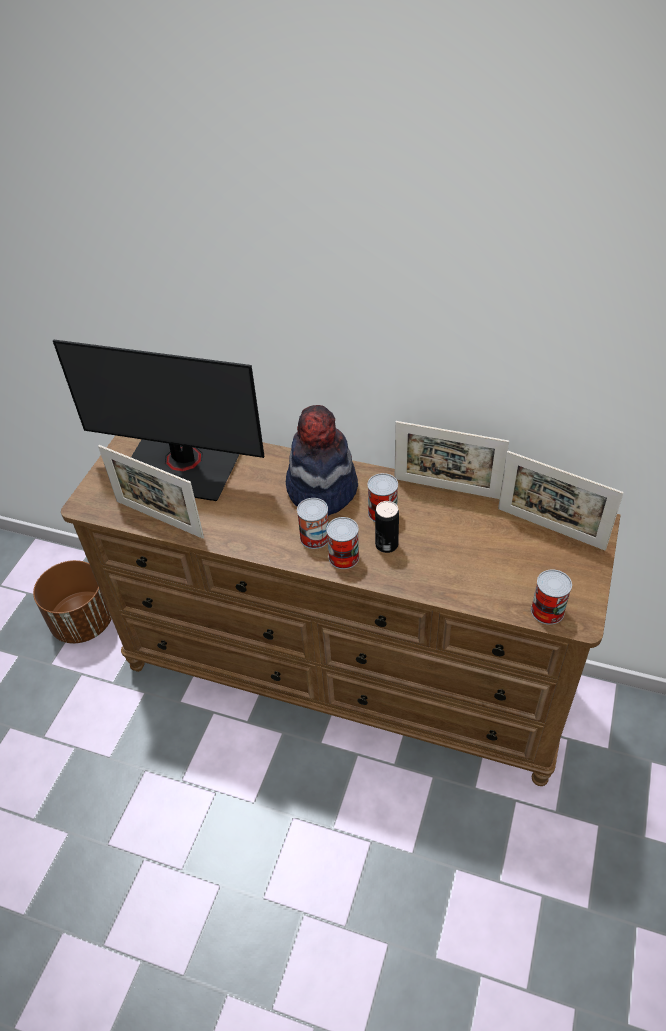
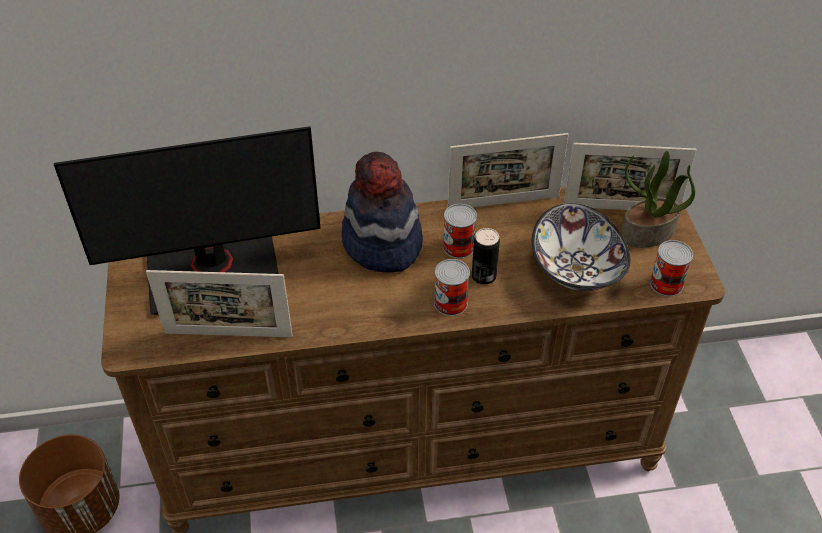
camera: 30 degrees left, 0 degrees up
can [297,498,329,549] -> none
none -> bowl [532,203,630,291]
none -> potted plant [621,151,695,248]

